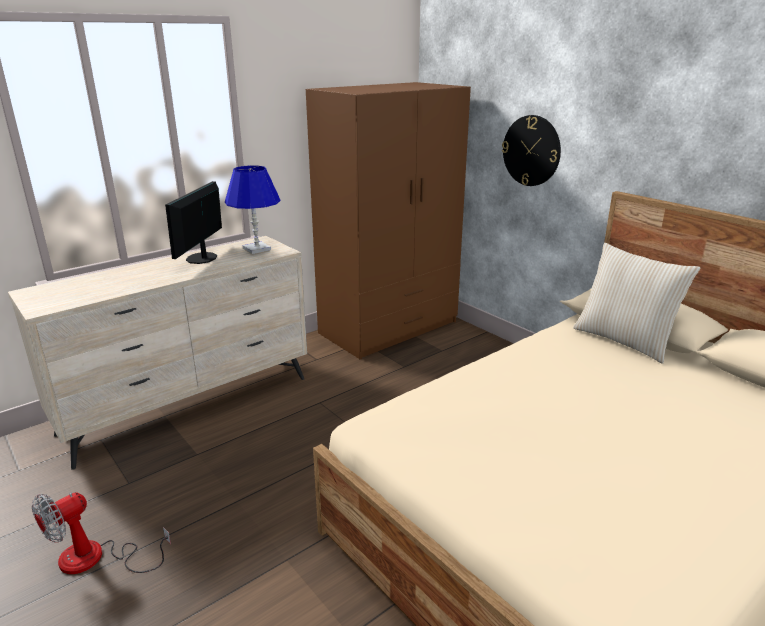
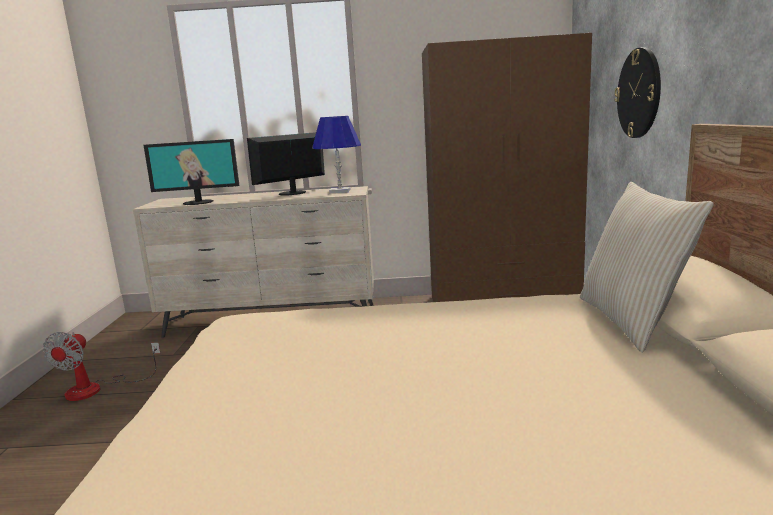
camera: 40 degrees right, 10 degrees down
fan [32,492,171,574] -> fan turned 75 degrees counterclockwise [43,332,160,401]
none -> monitor [144,139,240,205]

